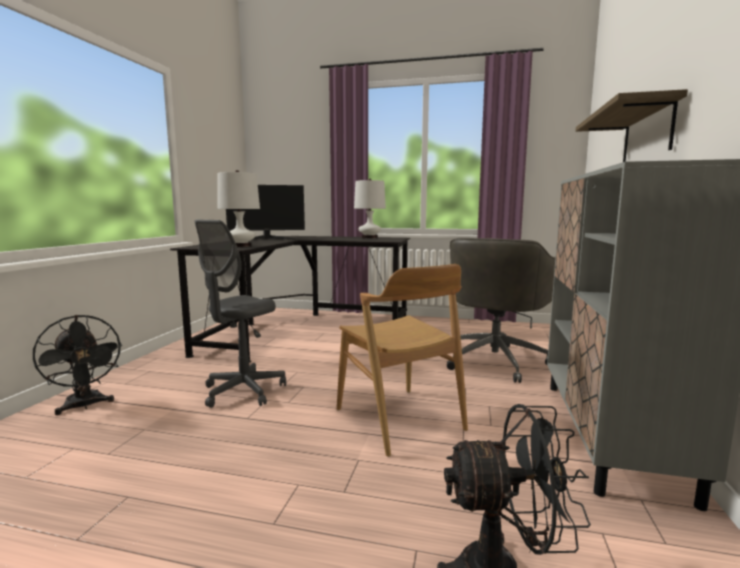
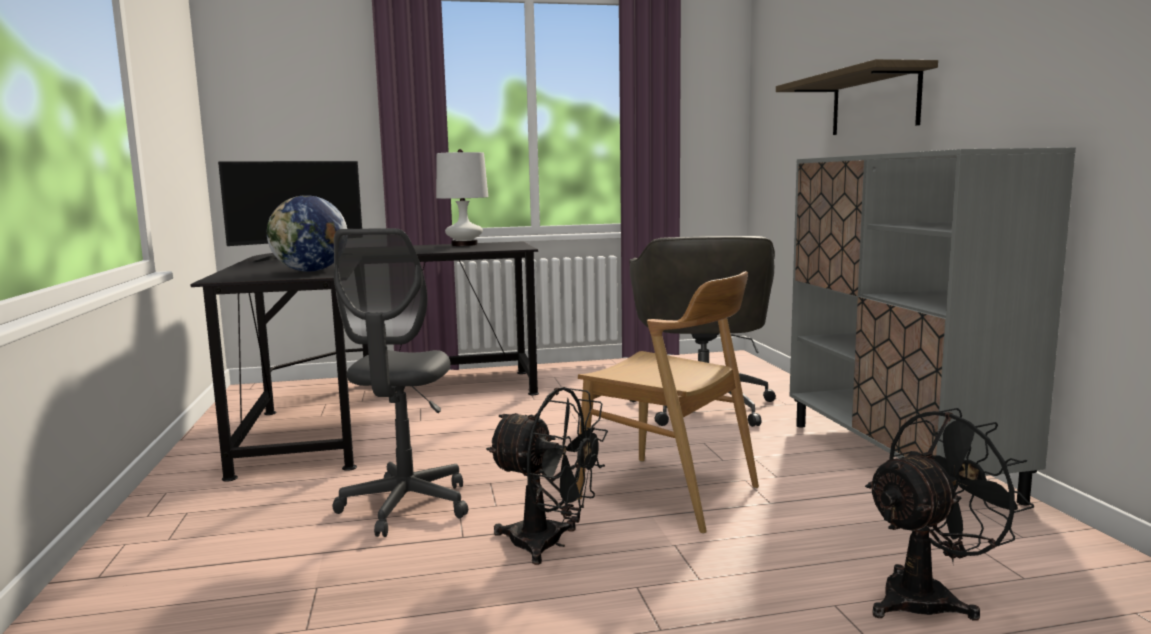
camera: 25 degrees left, 0 degrees up
black fan [33,315,123,415] -> black fan moved to [486,387,608,565]
white table lamp [217,170,260,247] -> globe [267,195,347,272]

